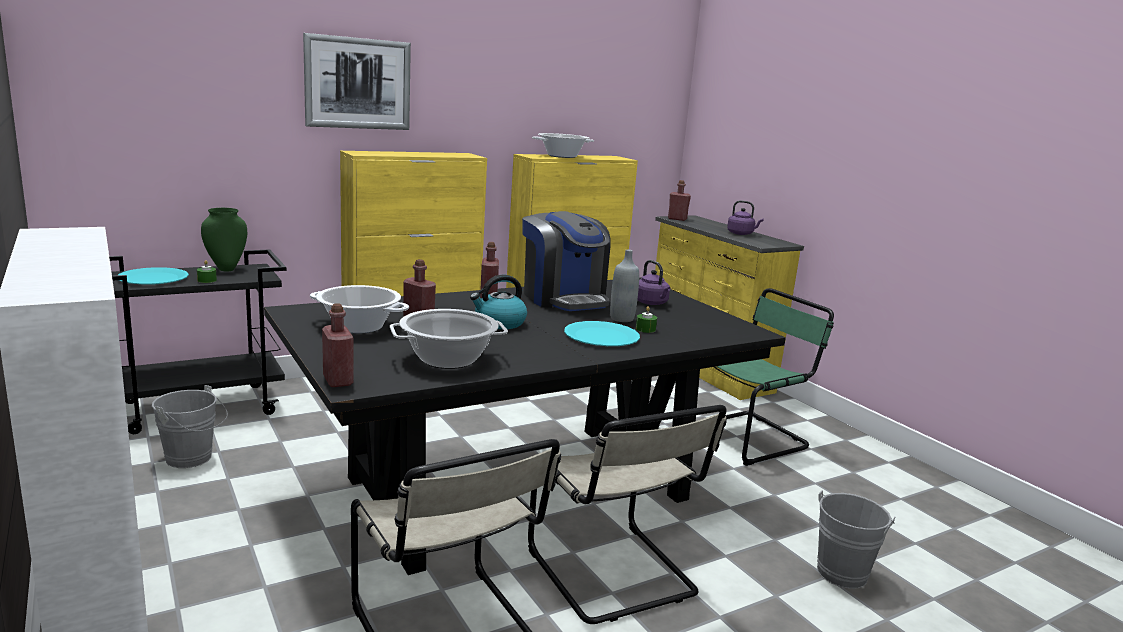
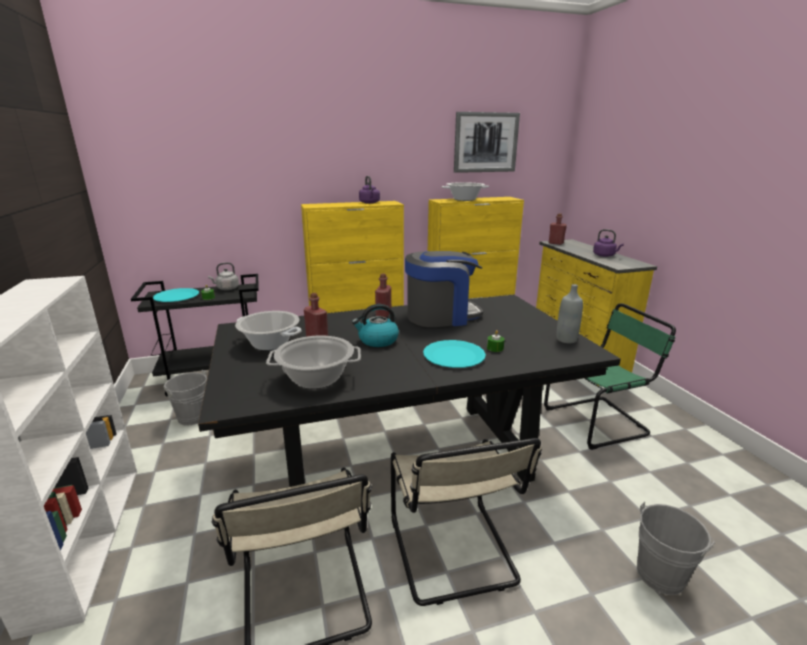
camera: 15 degrees right, 5 degrees up
green vase [201,208,247,272] -> grey kettle [208,262,239,290]
picture [303,33,411,130] -> picture moved to [454,112,520,173]
red bottle [322,303,354,387] -> none
coffee machine [522,211,611,311] -> coffee machine turned 90 degrees counterclockwise [405,251,483,327]
grey bottle [610,250,639,322] -> grey bottle moved to [556,284,583,343]
purple kettle [638,260,671,305] -> purple kettle moved to [359,176,380,204]

